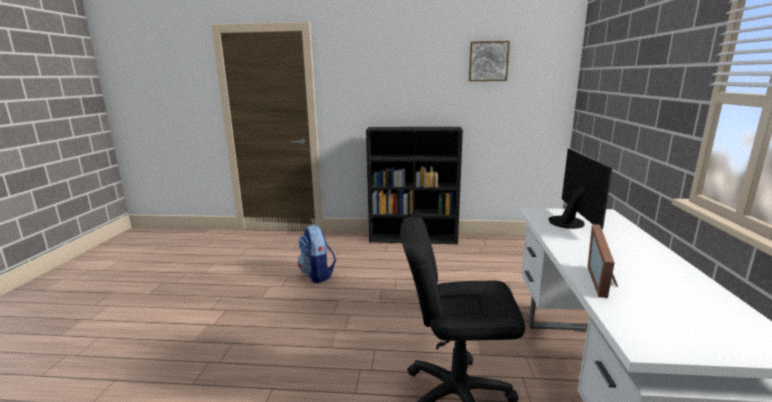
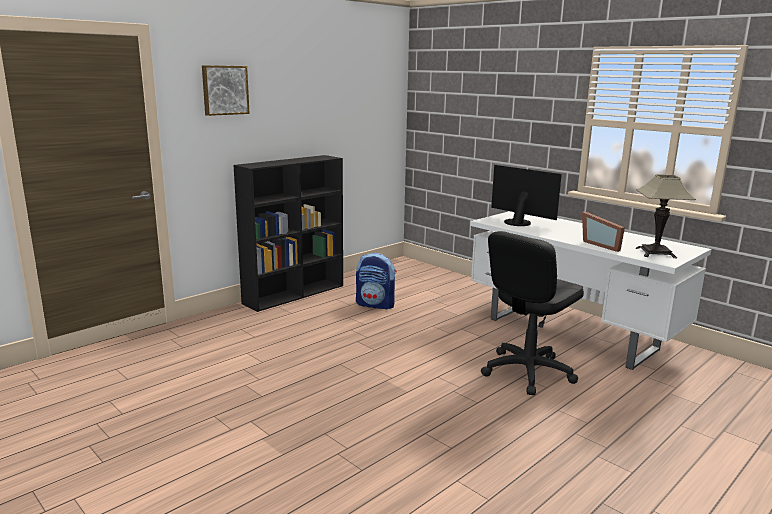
camera: 50 degrees left, 0 degrees up
backpack [298,225,336,283] -> backpack moved to [356,253,397,309]
picture [469,41,510,81] -> picture moved to [202,65,250,116]
none -> table lamp [636,174,696,258]

